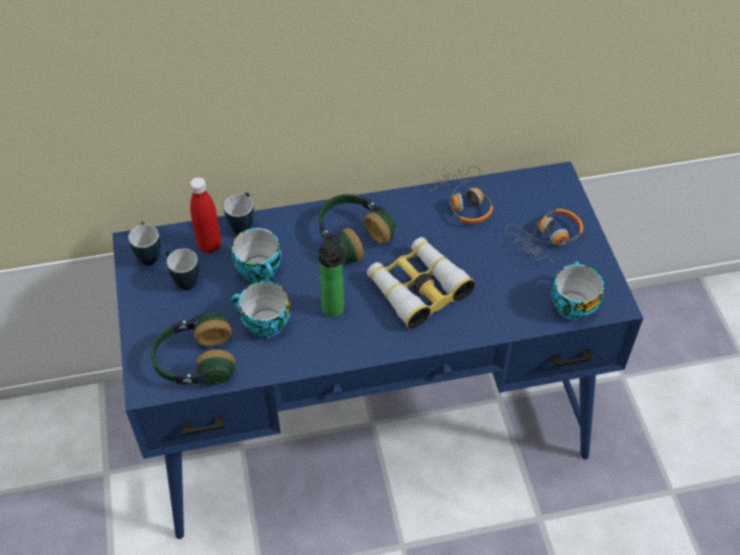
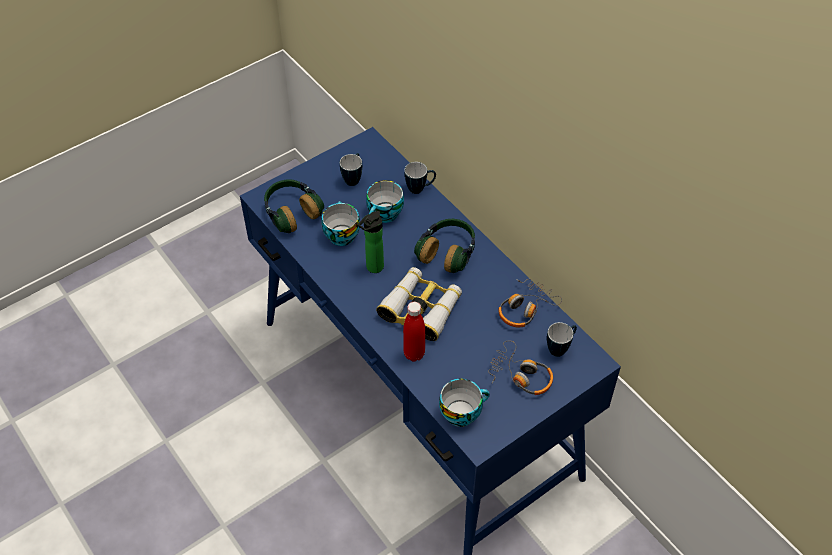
camera: 65 degrees right, 0 degrees up
mug [128,222,161,266] -> mug moved to [547,322,577,357]
red bottle [190,177,221,253] -> red bottle moved to [403,302,425,361]

